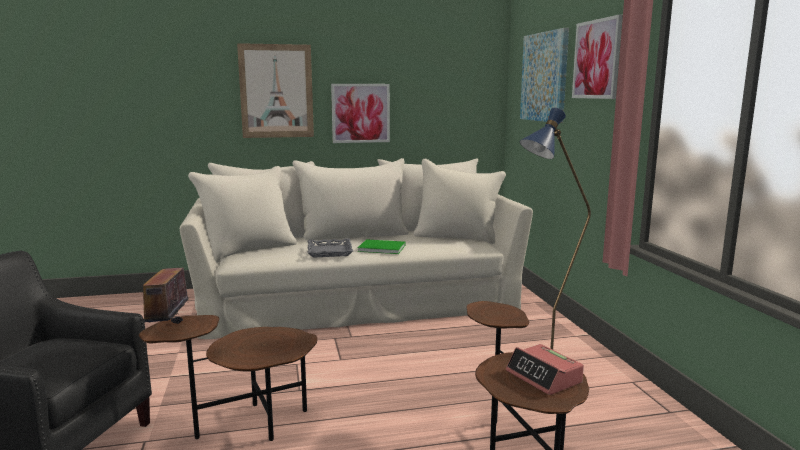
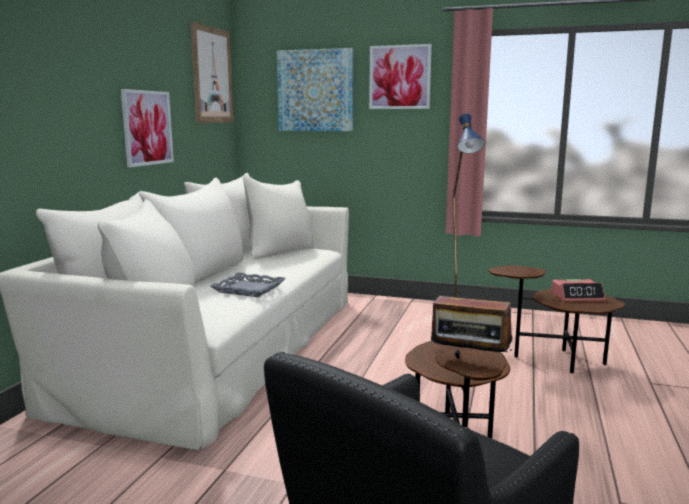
camera: 60 degrees left, 0 degrees up
picture [237,43,314,138] -> picture moved to [191,21,234,123]
green book [358,239,406,254] -> none

